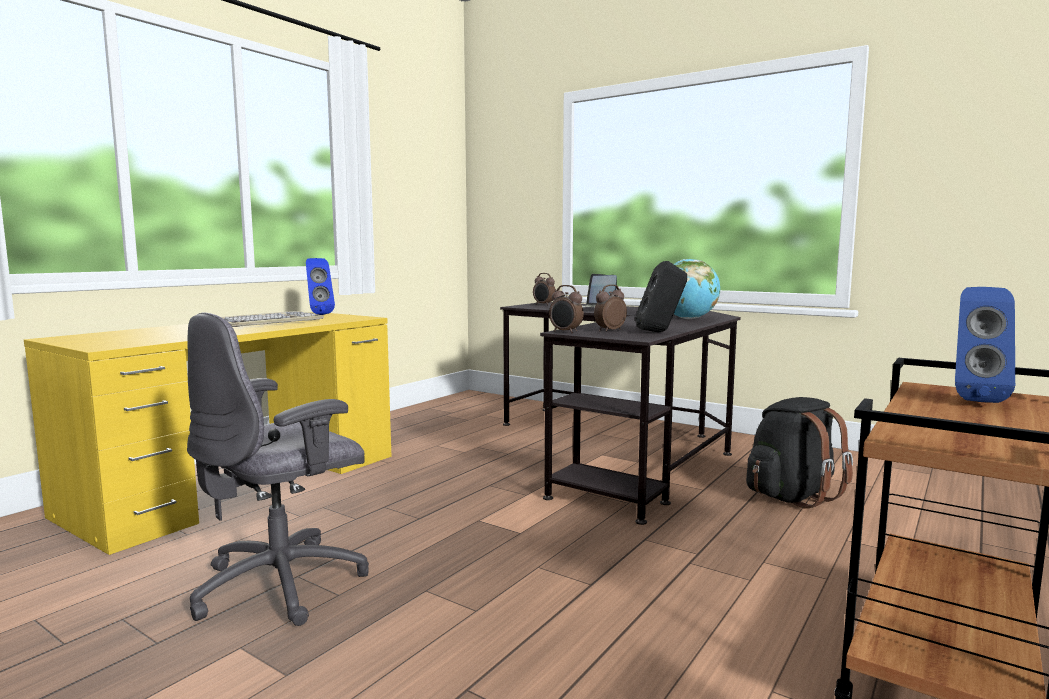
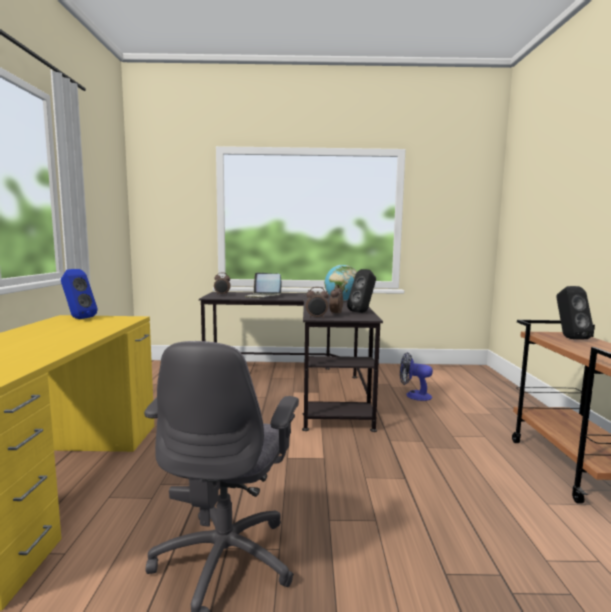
camera: 35 degrees left, 0 degrees up
keyboard [221,311,324,327] -> none
black backpack [746,397,853,509] -> fan [400,352,433,401]
blue speaker [955,287,1015,403] -> black speaker [556,286,594,340]

